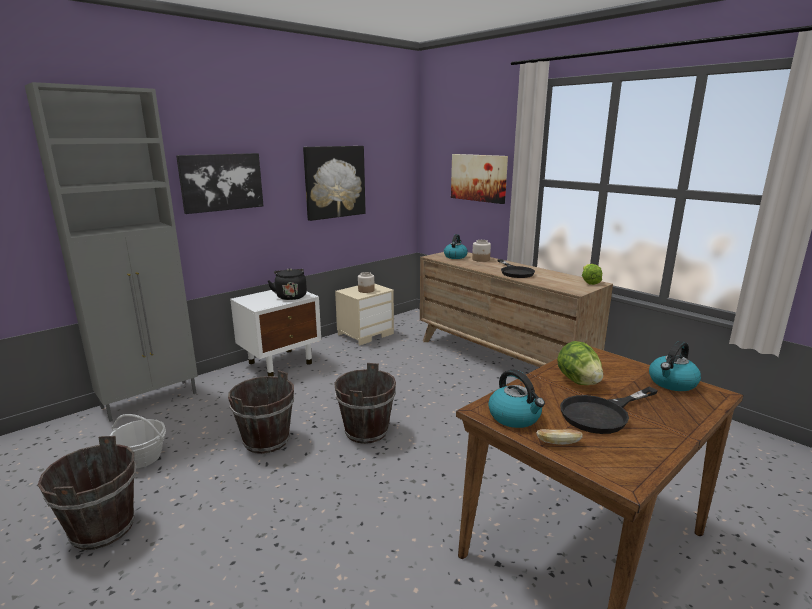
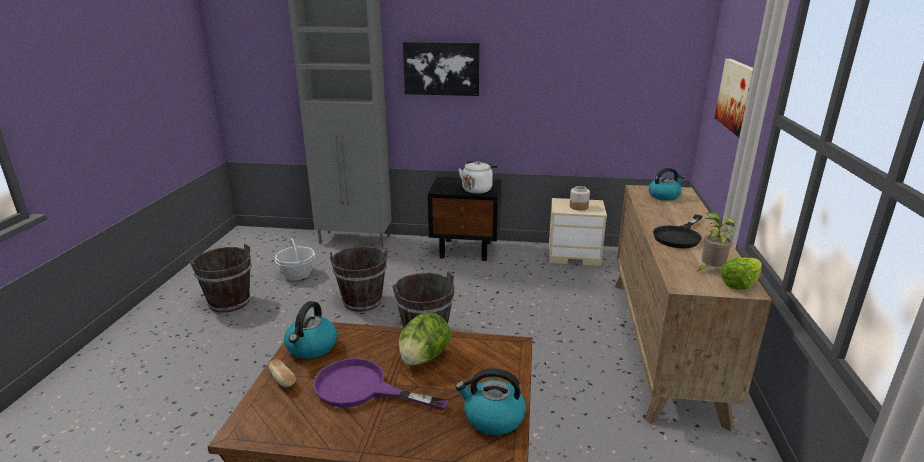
camera: 50 degrees right, 5 degrees up
white nightstand [230,290,321,377] -> black nightstand [428,177,502,261]
black kettle [268,268,307,300] -> white kettle [458,161,498,194]
picture [303,146,366,221] -> none
jar [472,240,491,262] -> none
black frying pan [560,387,658,434] -> purple frying pan [313,358,448,411]
none -> potted plant [697,212,735,272]

